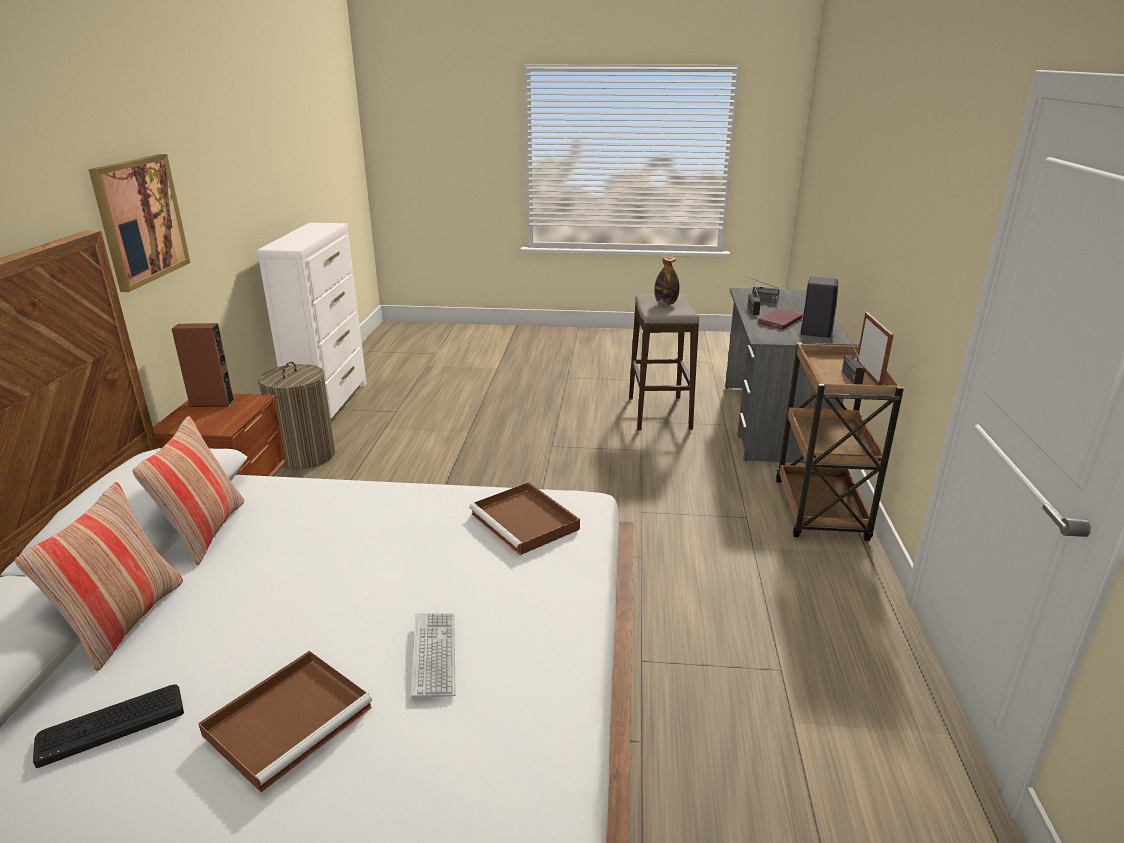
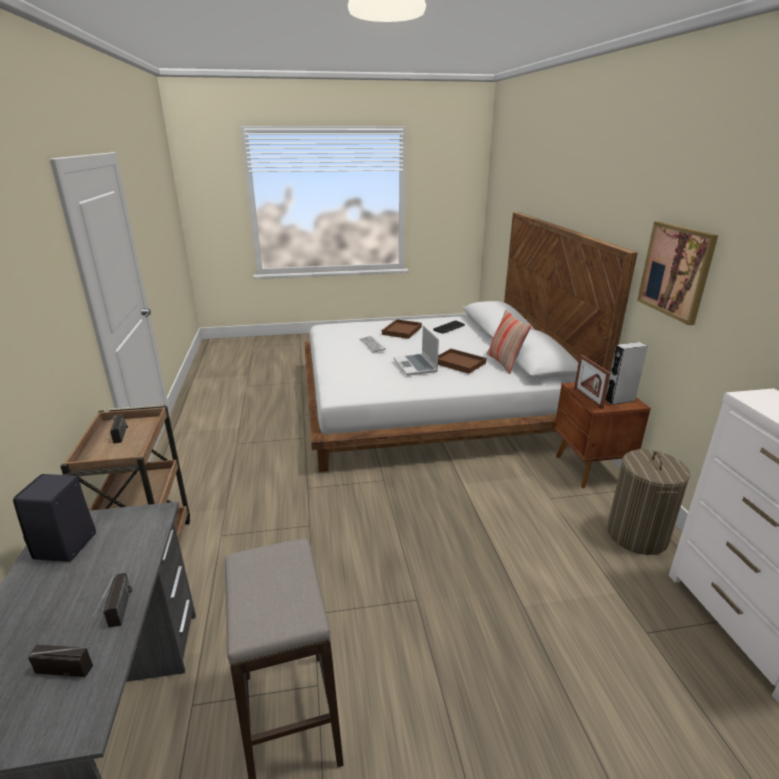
camera: 165 degrees right, 0 degrees up
pillow [15,482,183,671] -> none
brown speaker [172,323,234,407] -> grey speaker [605,342,648,405]
brown tray [469,482,580,555] -> brown tray moved to [438,348,487,374]
bottle [654,256,679,305] -> none
red book [757,308,803,330] -> none
picture frame [857,312,894,385] -> picture frame moved to [574,354,610,409]
none -> laptop [393,325,439,376]

